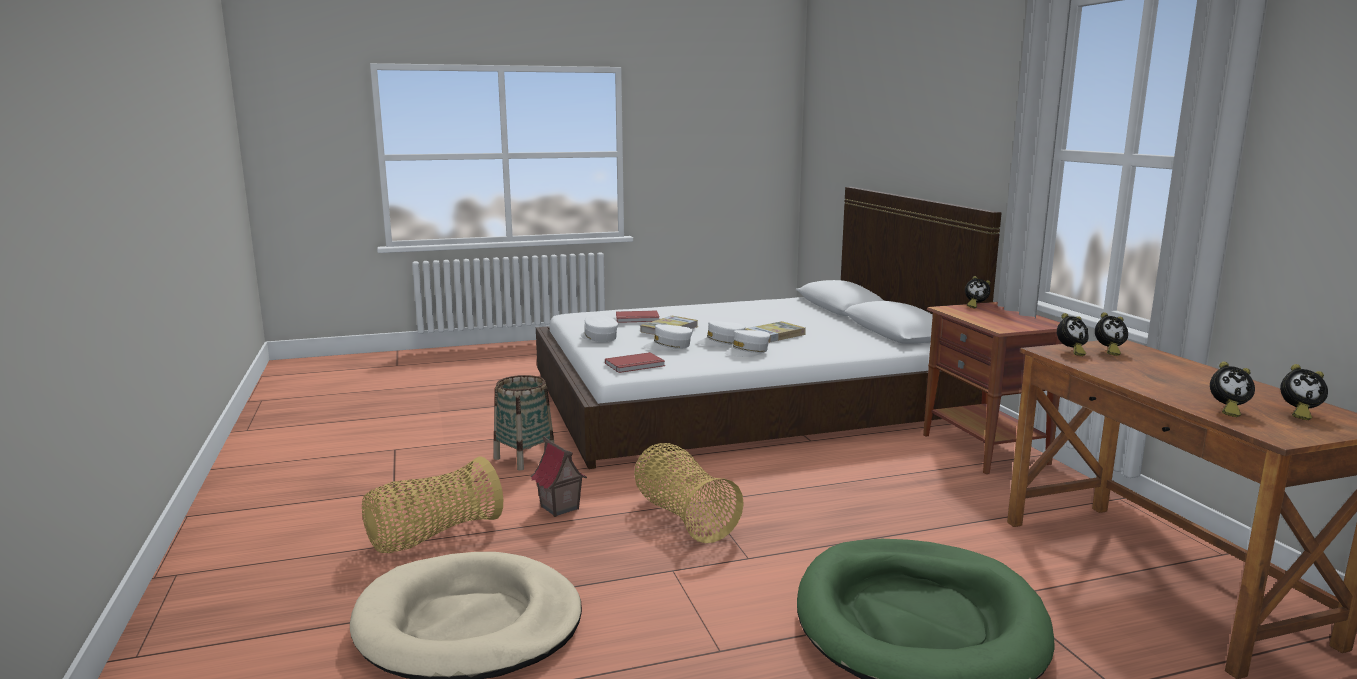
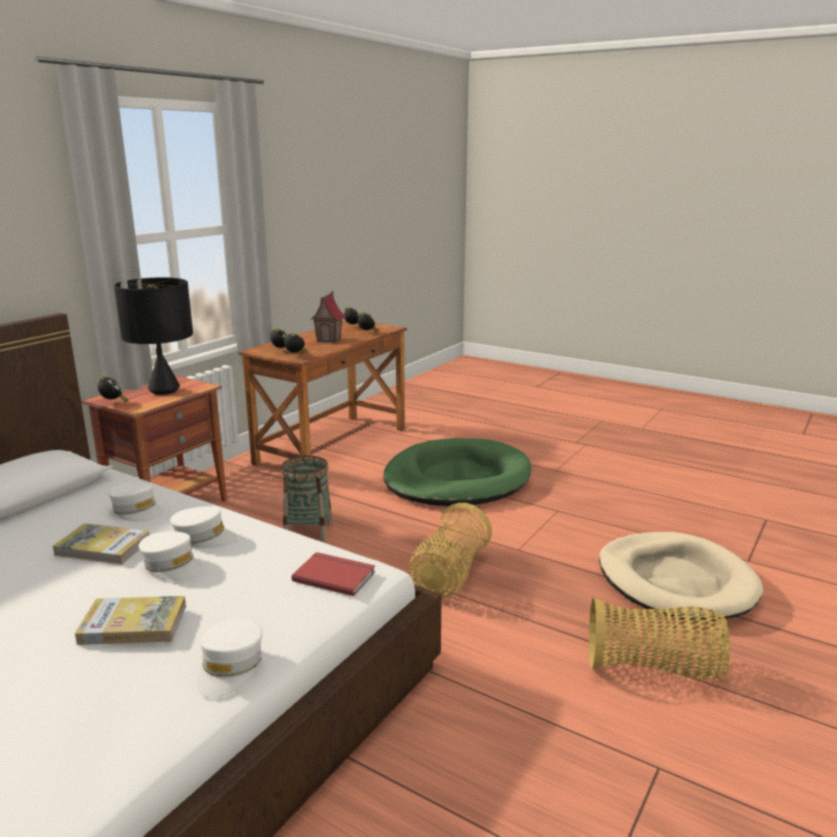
camera: 130 degrees left, 5 degrees up
basket [494,375,554,471] -> basket moved to [281,455,333,543]
toy house [531,436,587,517] -> toy house moved to [310,291,346,343]
red book [616,311,660,323] -> none
white cap [643,324,693,351] -> white cap moved to [108,482,163,522]
none -> black table lamp [114,277,193,395]

